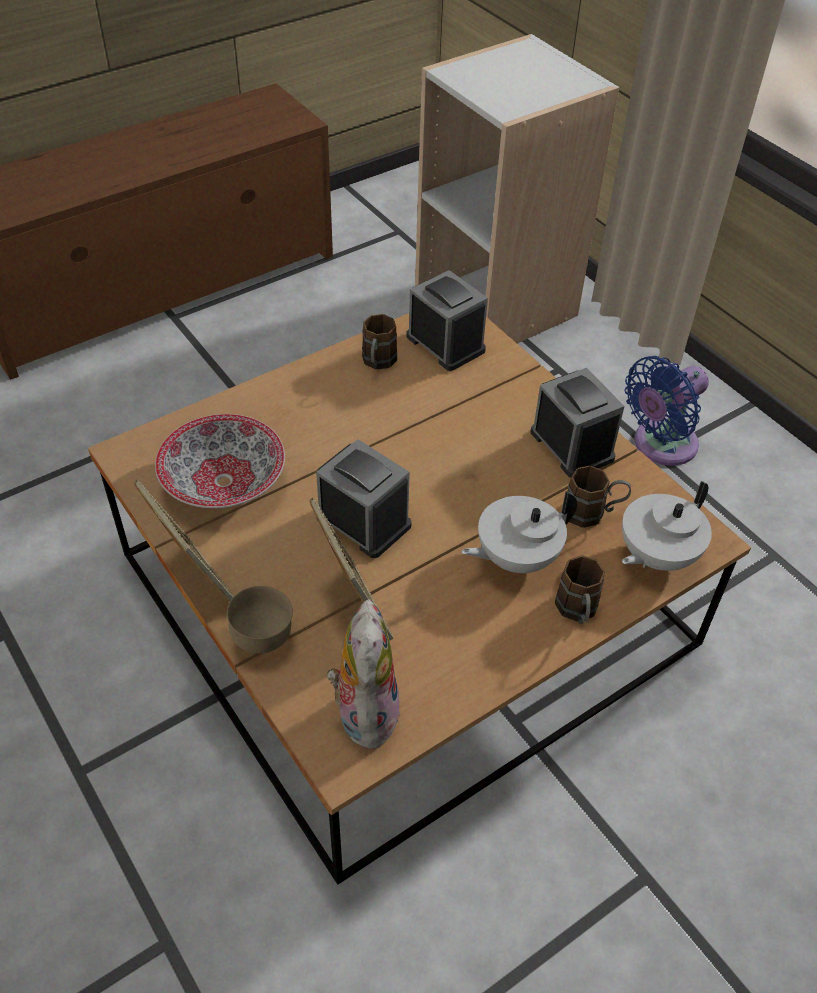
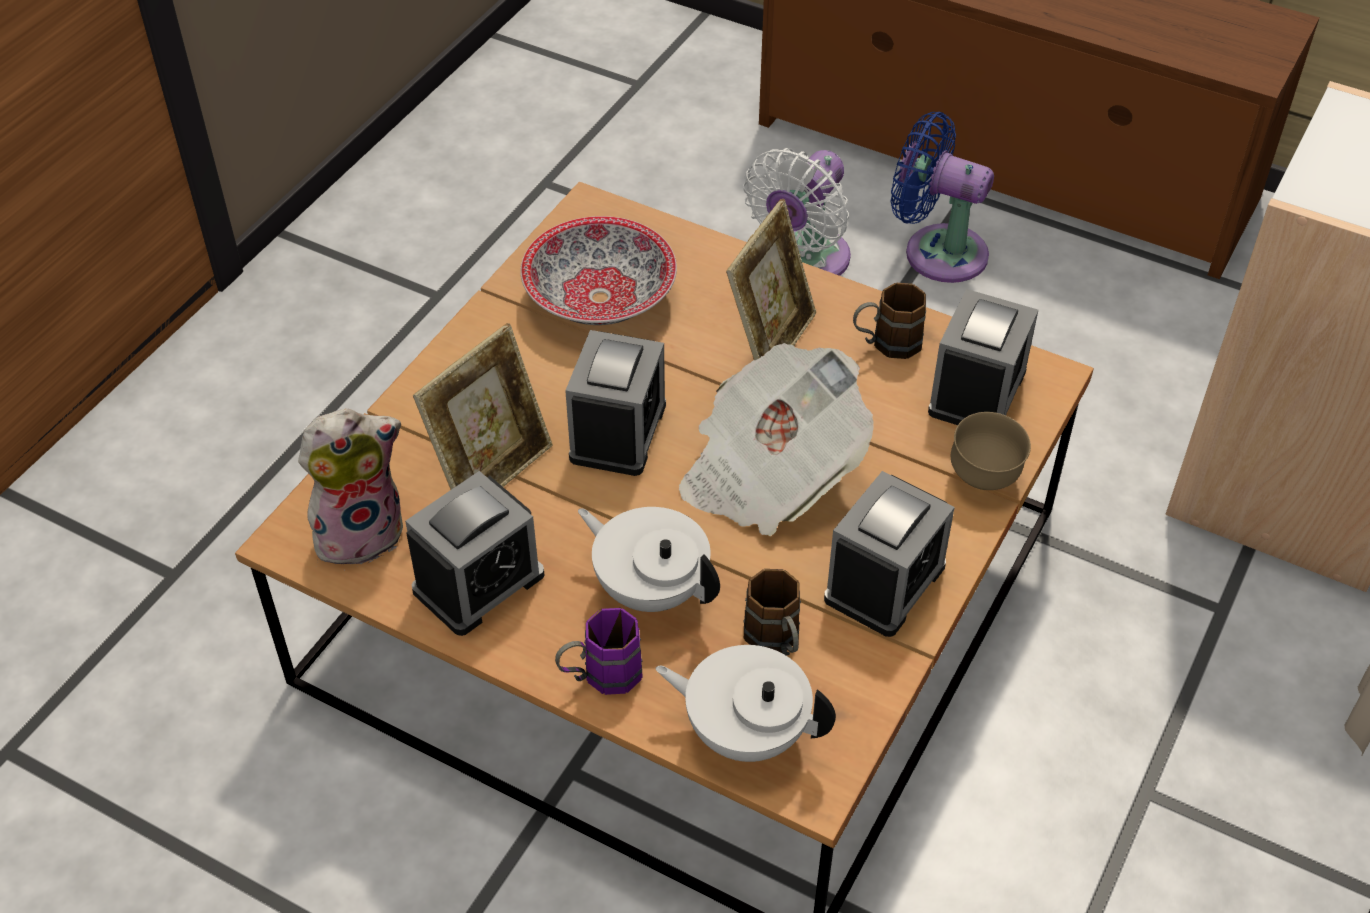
camera: 65 degrees right, 0 degrees up
picture frame [134,480,234,602] -> picture frame moved to [726,199,816,360]
brown bowl [227,586,293,653] -> brown bowl moved to [951,412,1031,490]
brown mug [555,556,605,624] -> purple mug [555,608,643,695]
blue fan [624,356,709,466] -> blue fan moved to [891,112,994,283]
none -> alarm clock [405,471,544,636]
none -> newspaper [679,343,874,536]
none -> white fan [743,148,851,276]

